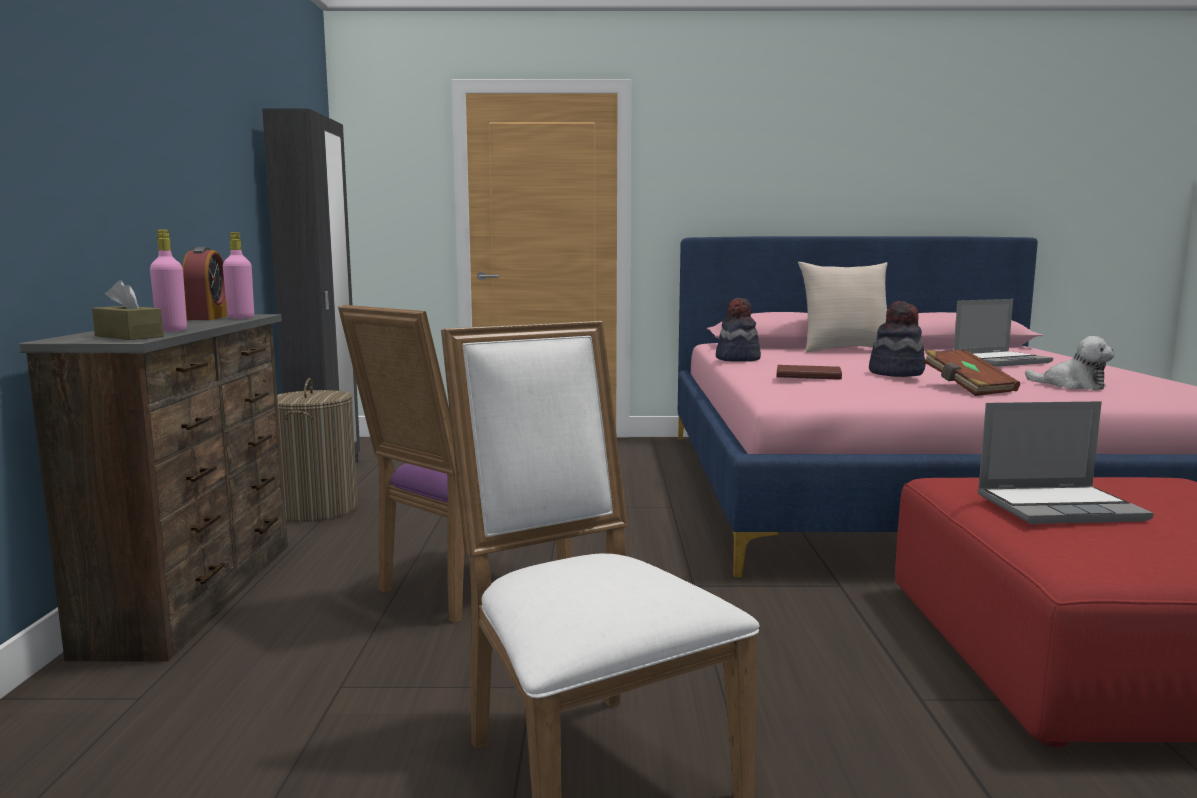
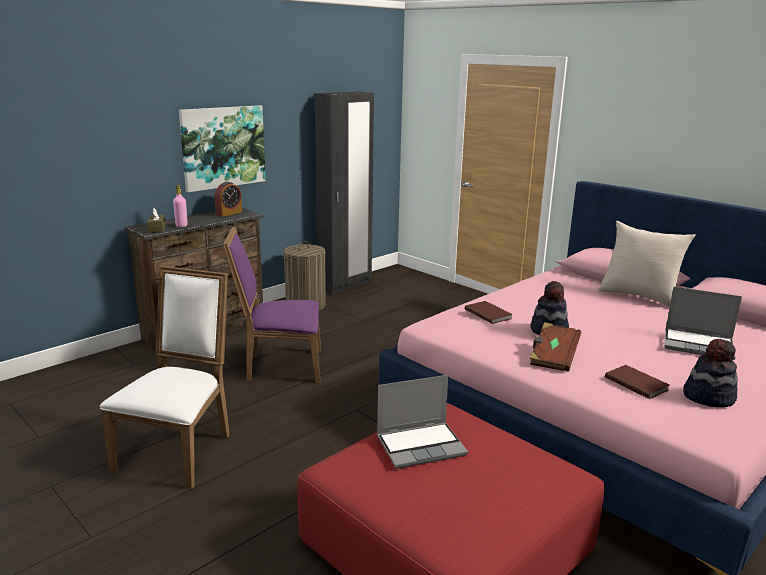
camera: 45 degrees right, 10 degrees up
pink bottle [223,232,254,319] -> none
hat [716,298,761,362] -> hat moved to [683,339,738,408]
laptop [977,401,1154,524] -> laptop turned 60 degrees counterclockwise [377,375,468,469]
plush toy [1025,336,1114,390] -> brown book [605,365,670,399]
none -> picture [179,105,266,192]

